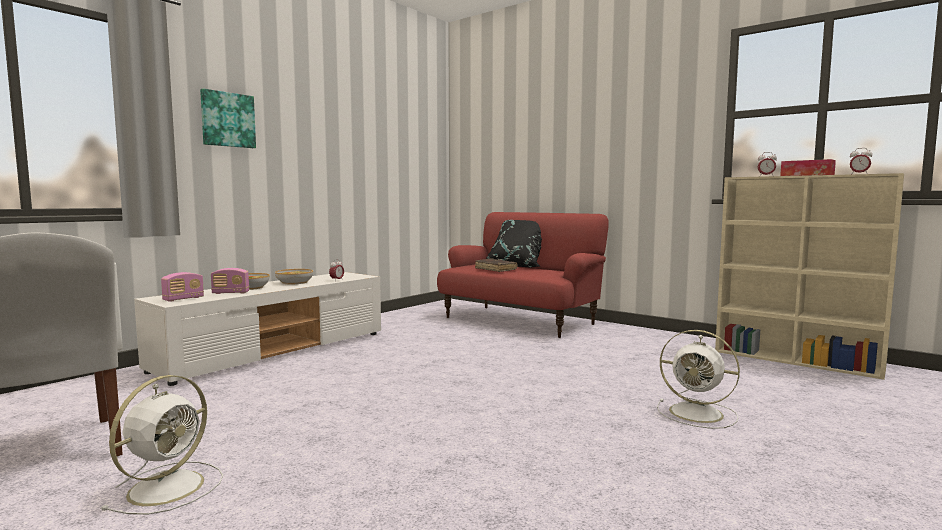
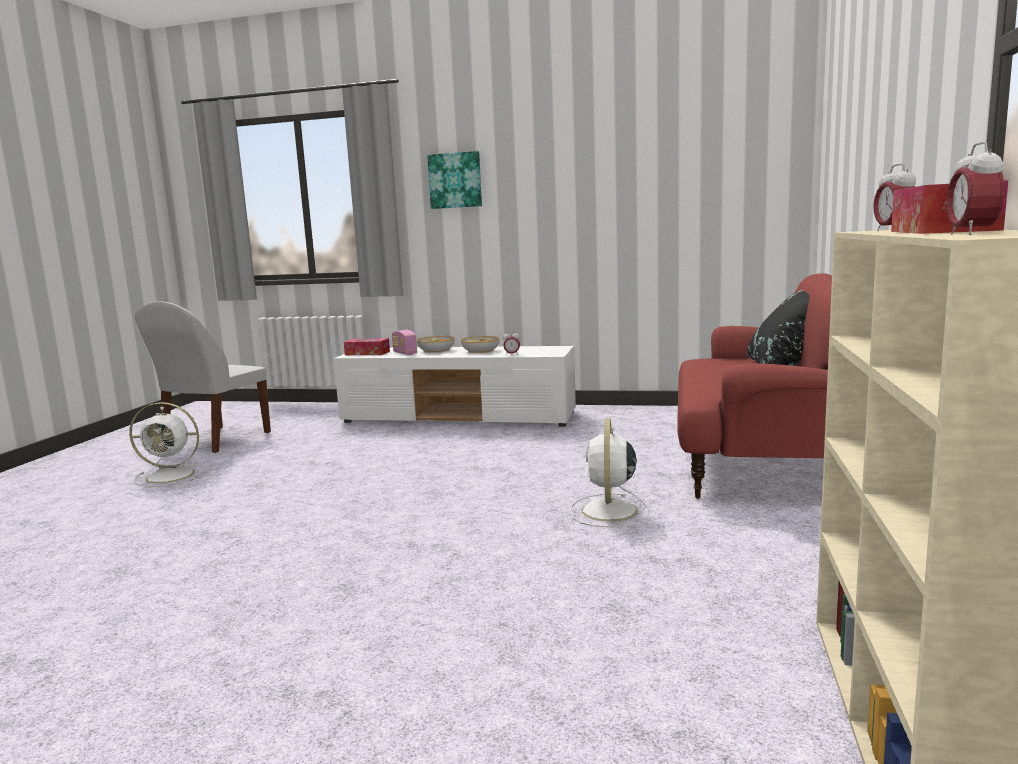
camera: 65 degrees right, 5 degrees up
radio [161,272,204,302] -> tissue box [344,338,390,355]
brown book [475,258,517,272] -> none
white fan [657,330,740,429] -> white fan moved to [570,419,651,527]

